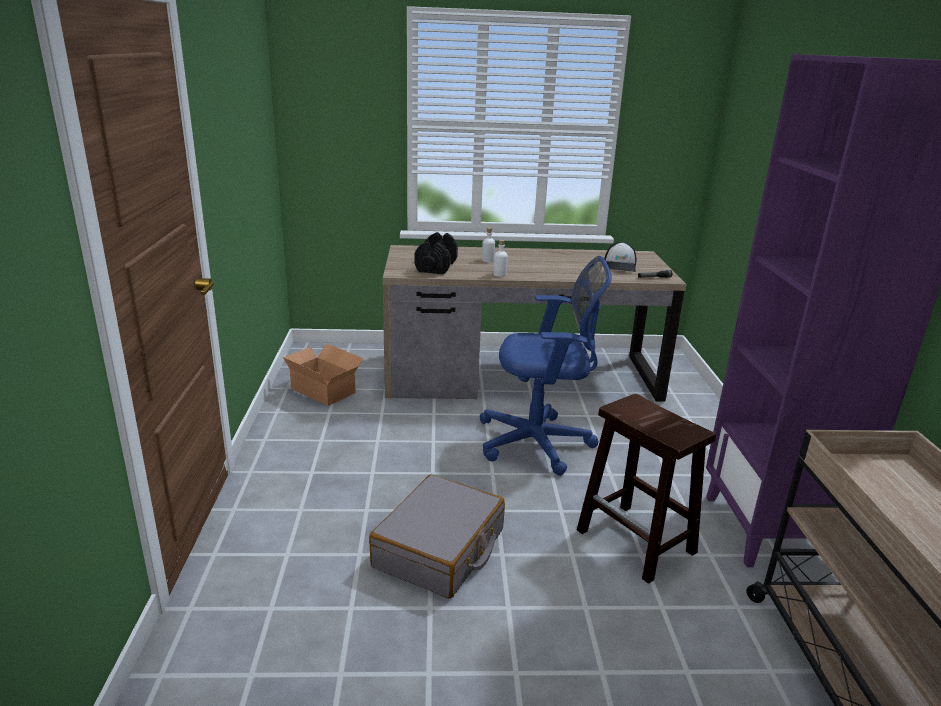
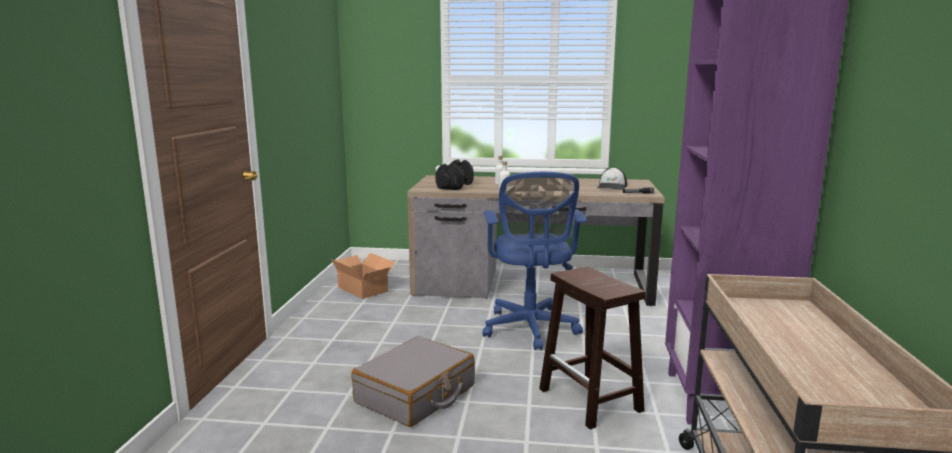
camera: 10 degrees right, 10 degrees down
blue office chair [480,256,612,476] -> blue office chair turned 75 degrees clockwise [482,172,587,350]

